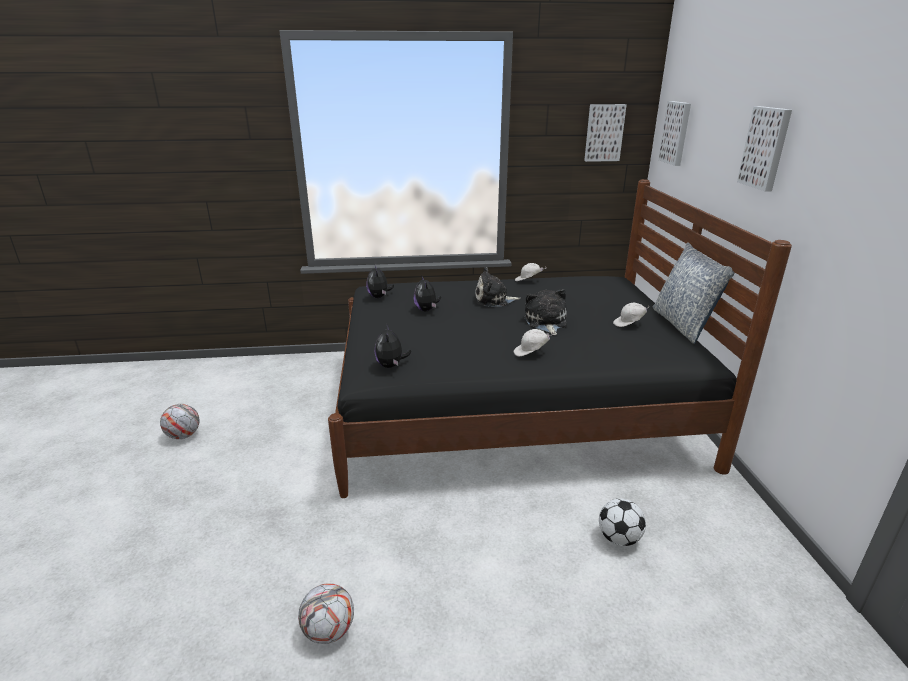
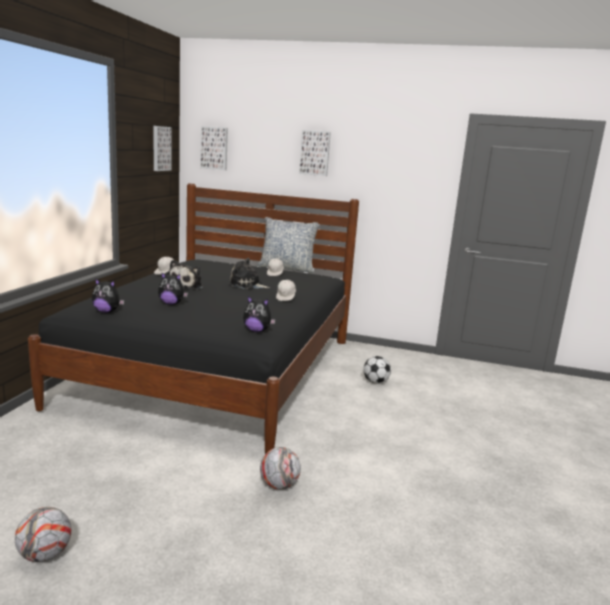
camera: 70 degrees left, 10 degrees down
football [298,583,354,644] -> football moved to [260,447,301,490]

